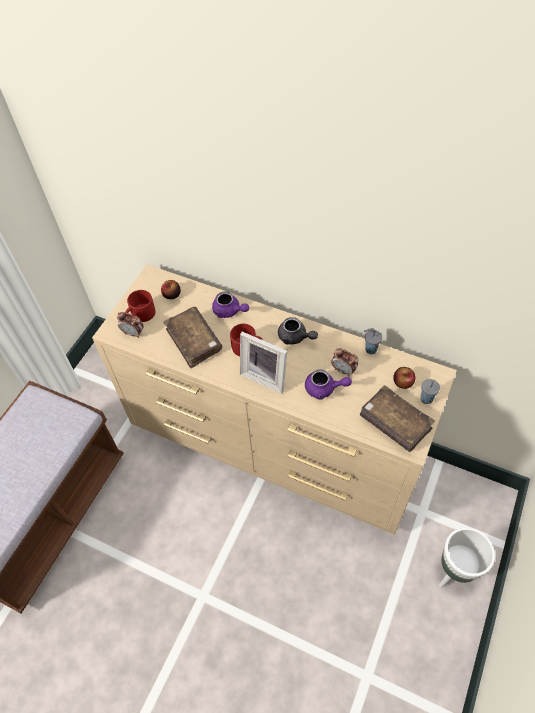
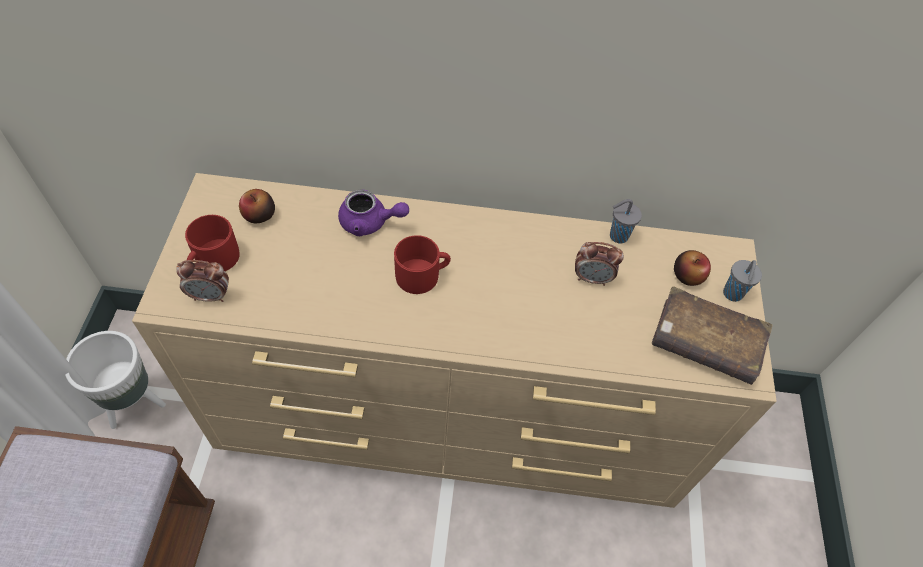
camera: 25 degrees left, 0 degrees up
brown book [163,307,222,368] -> none
picture frame [240,332,288,394] -> none
grey teapot [278,317,318,345] -> none
purple teapot [305,369,352,399] -> none
white planter [439,527,495,588] -> white planter moved to [65,331,166,429]

